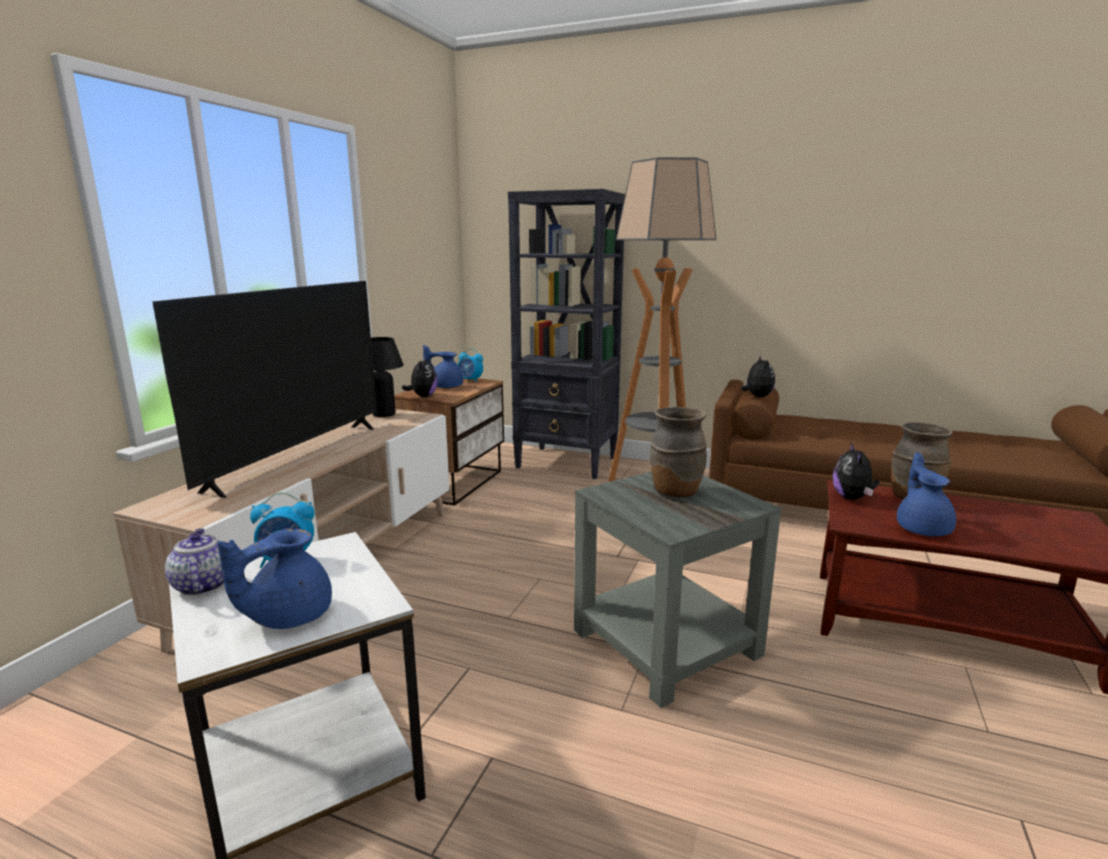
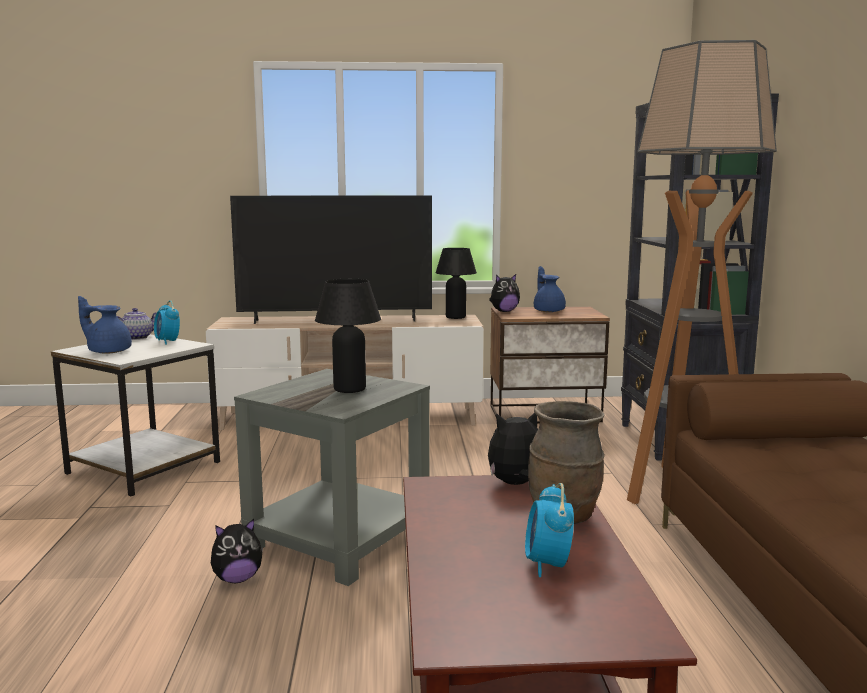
camera: 65 degrees right, 5 degrees down
alarm clock [458,348,483,382] -> alarm clock moved to [525,483,574,577]
brown vase [649,407,707,498] -> black table lamp [315,279,381,393]
plush toy [741,356,775,397] -> plush toy moved to [211,519,263,583]
blue teapot [897,452,956,536] -> none

